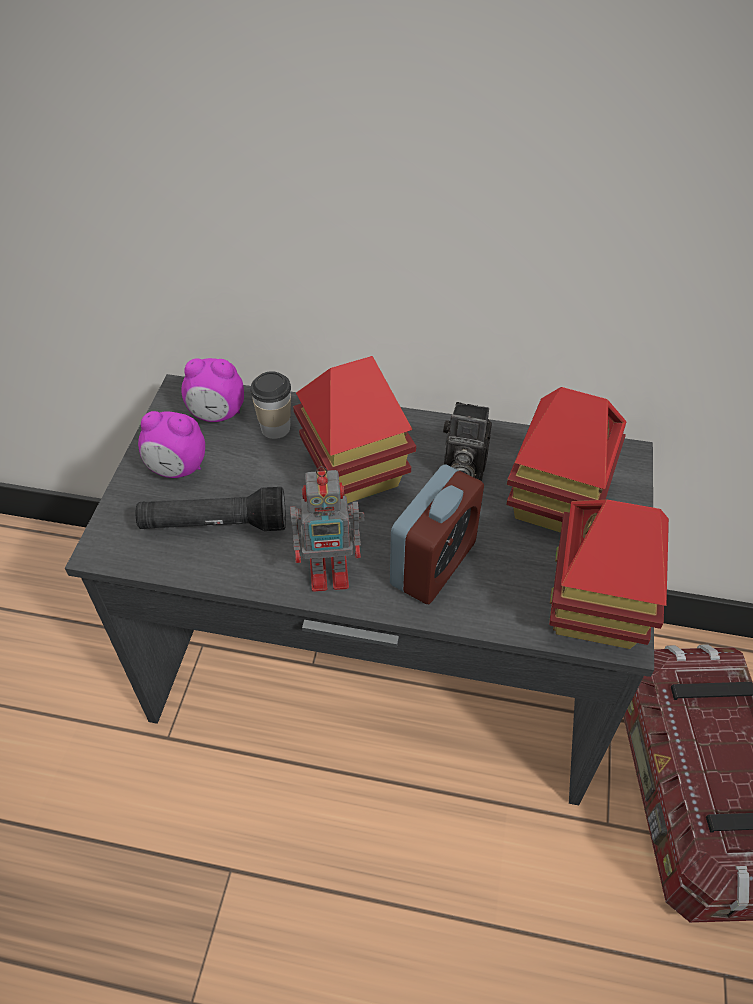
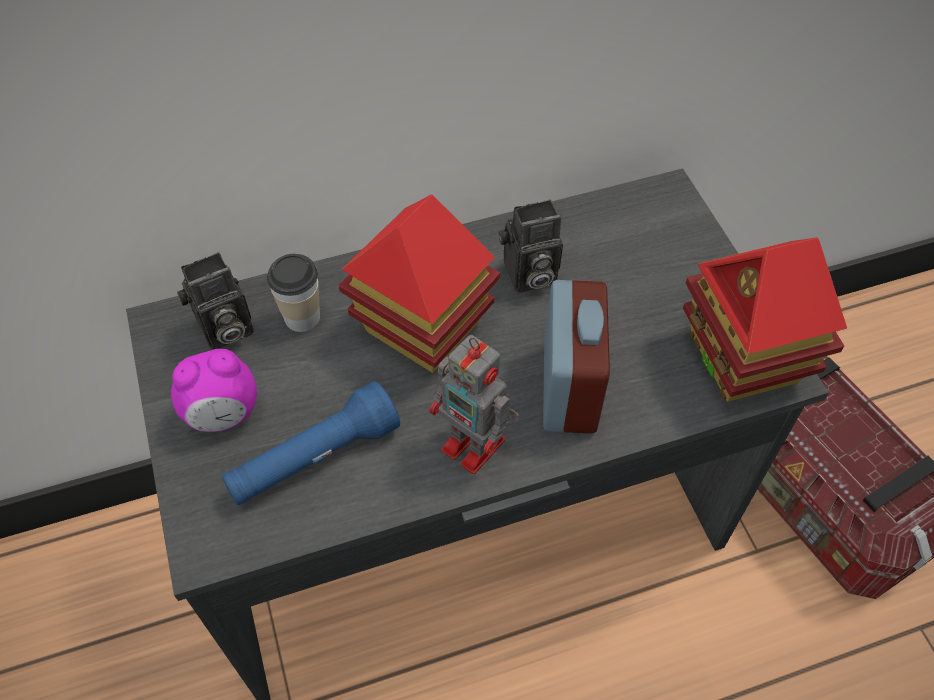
camera: 30 degrees left, 5 degrees up
black flashlight [136,487,286,531] -> blue flashlight [222,381,400,505]
alarm clock [182,358,244,422] -> camera [177,252,254,350]
toy robot [290,466,365,592] -> toy robot turned 75 degrees clockwise [429,335,519,474]
toy house [506,387,626,533] -> none

